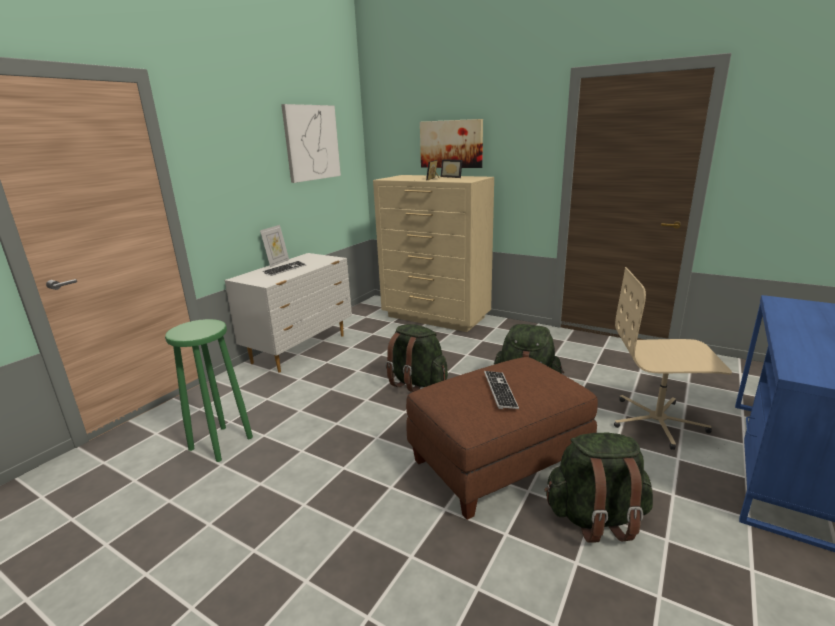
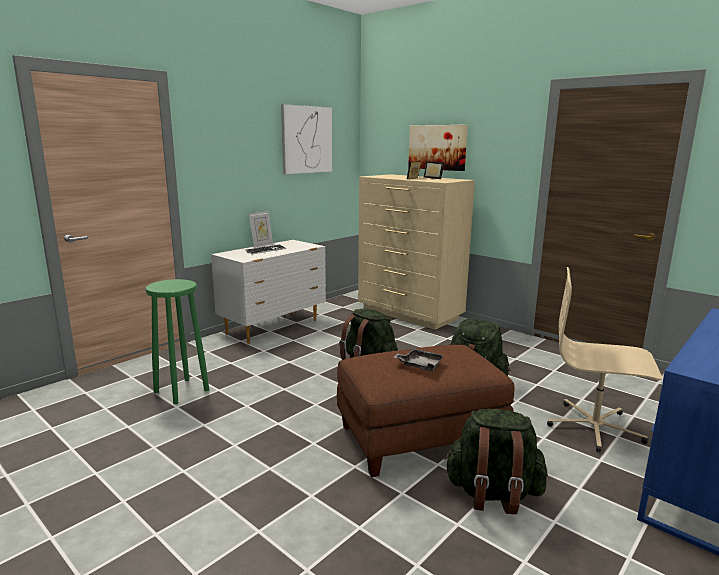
camera: 10 degrees right, 5 degrees down
keyboard [484,371,519,409] -> grey tray [394,348,445,372]

